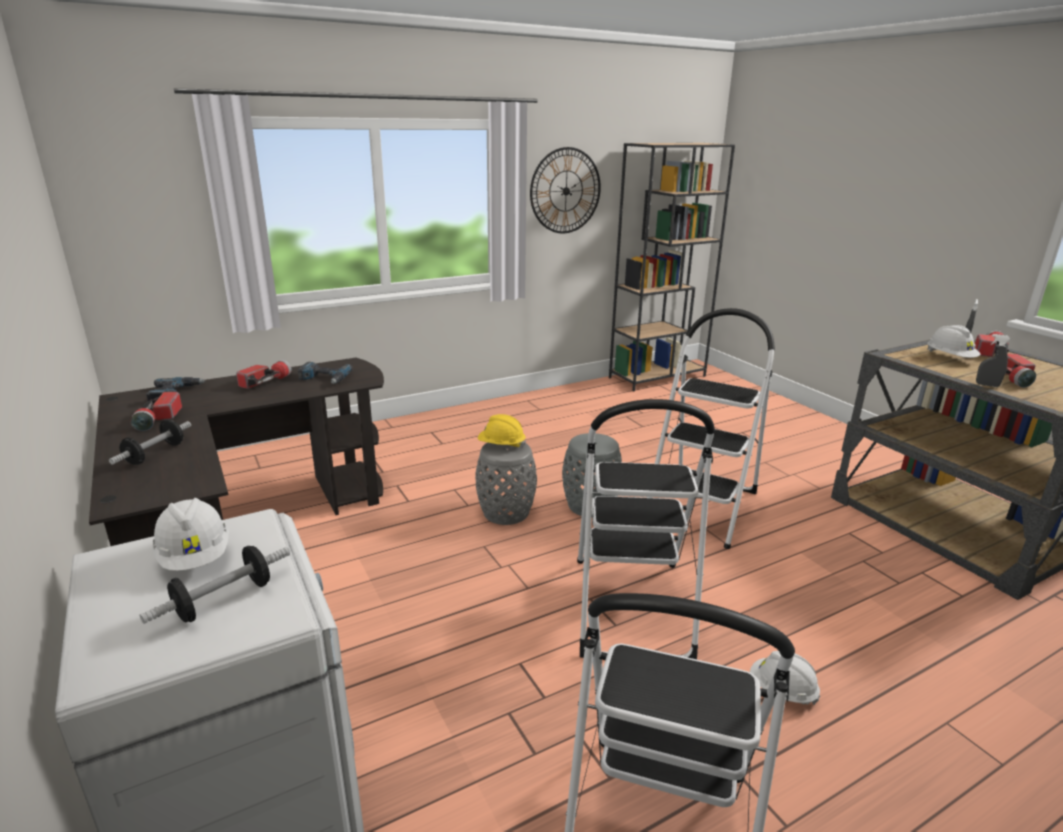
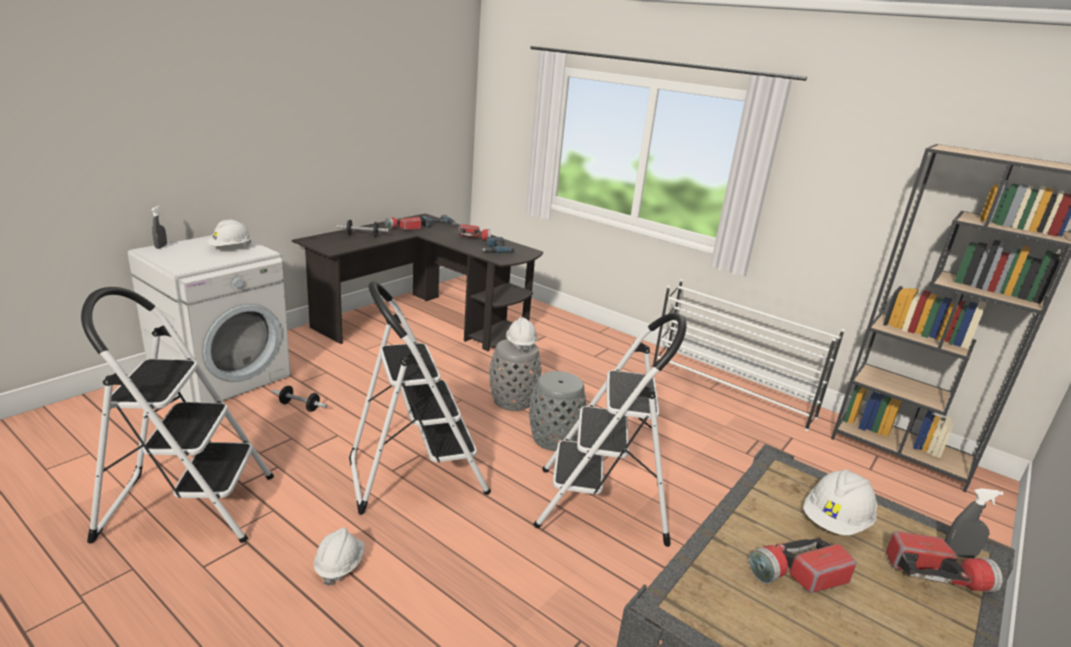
camera: 65 degrees right, 0 degrees up
dumbbell [140,546,290,624] -> dumbbell moved to [272,386,327,412]
yellow hard hat [478,414,526,447] -> white hard hat [506,317,537,353]
wall clock [530,147,601,233] -> none
grey spray bottle [976,334,1011,387] -> grey spray bottle moved to [151,206,167,249]
none -> white shoe rack [652,279,845,431]

